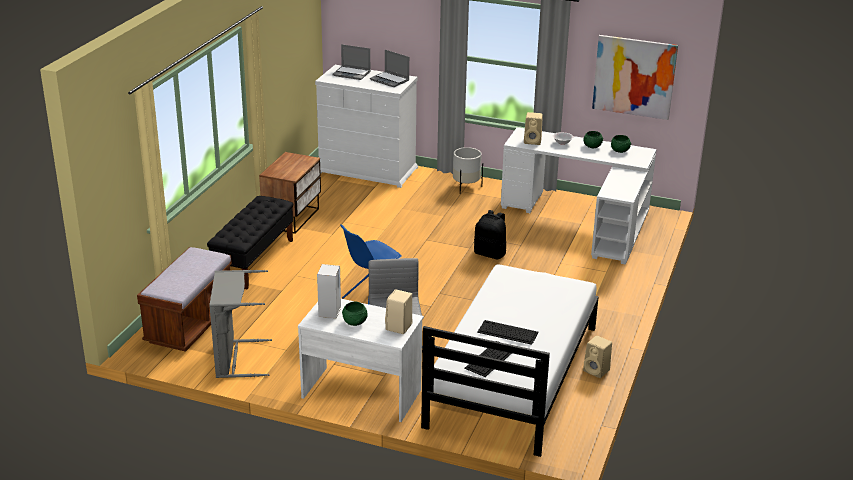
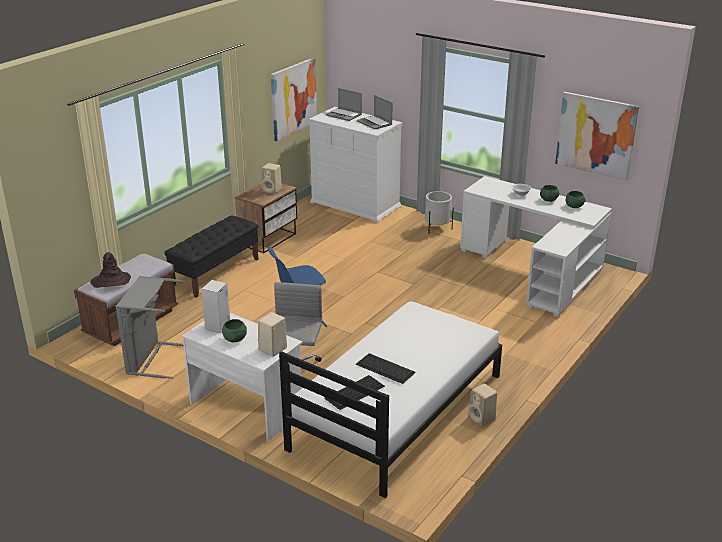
camera: 15 degrees right, 0 degrees up
black backpack [474,210,506,259] -> none
beige speaker [524,112,543,145] -> beige speaker moved to [261,163,282,194]
none -> brown hat [91,252,131,288]
none -> picture [271,57,317,141]

